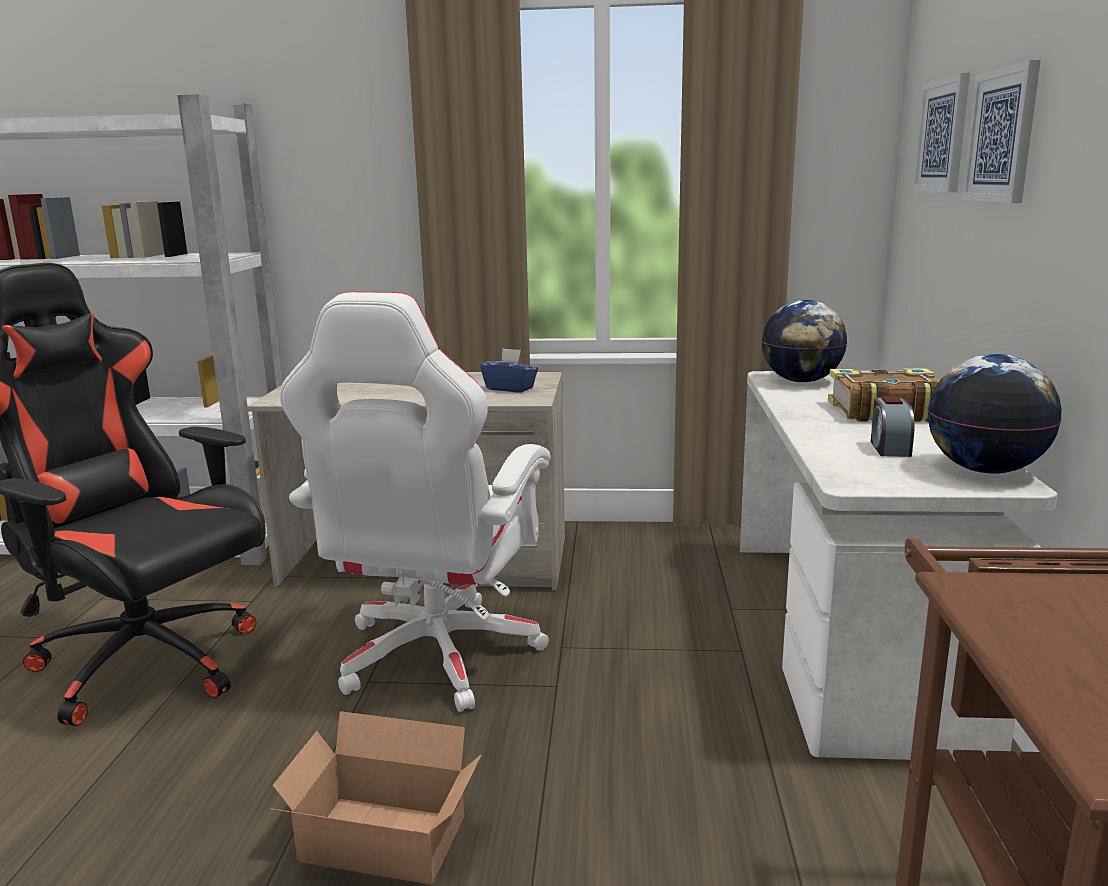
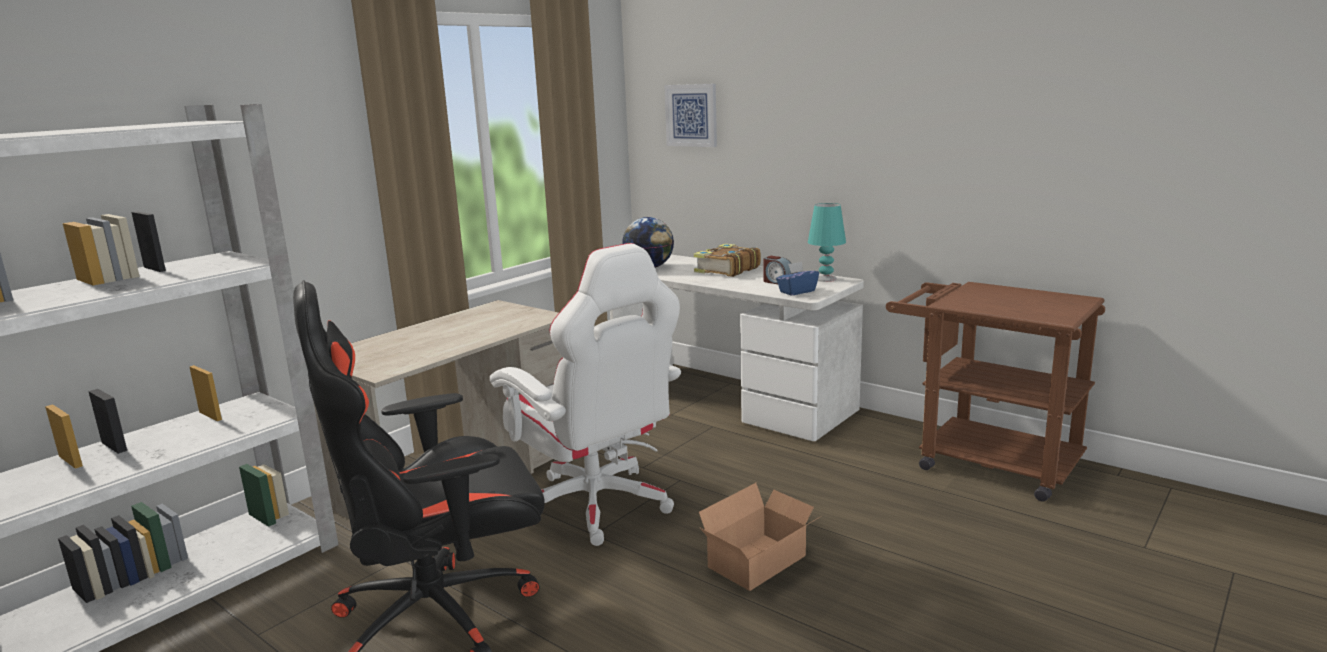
camera: 55 degrees left, 0 degrees up
blue tissue box [480,348,538,393] -> blue tissue box moved to [776,262,819,295]
globe [928,354,1062,474] -> turquoise table lamp [808,203,846,282]
picture [962,60,1041,203] -> none

